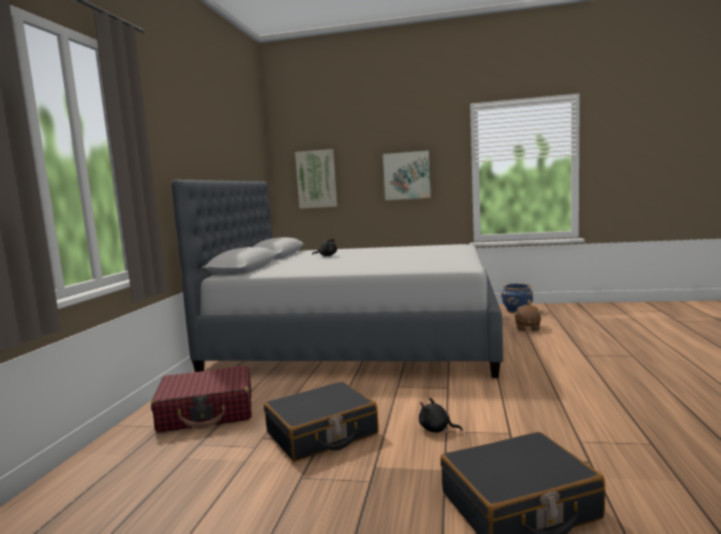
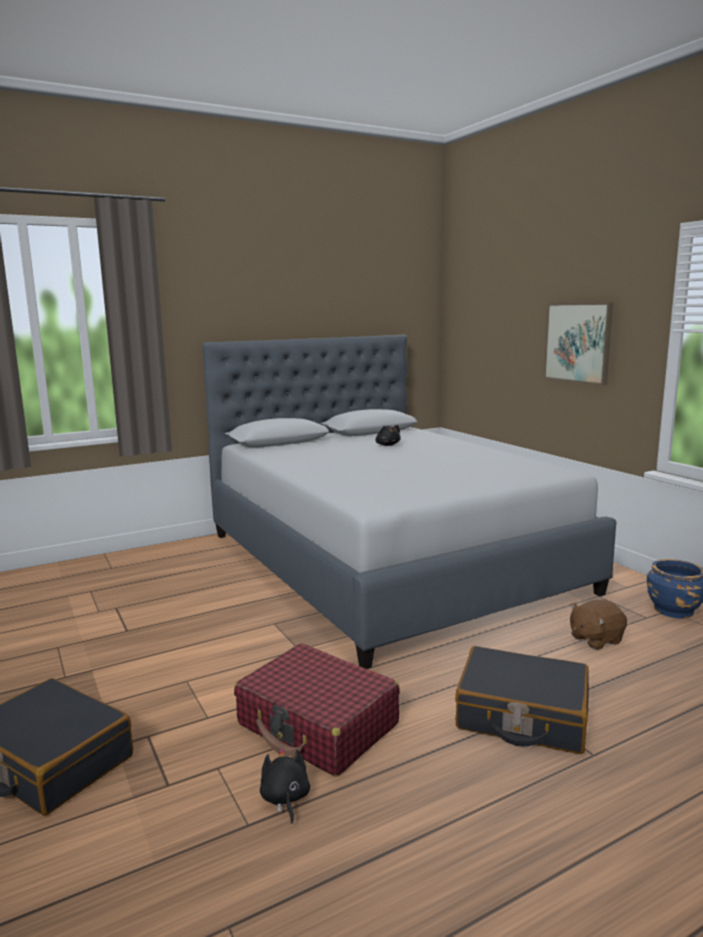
camera: 50 degrees right, 5 degrees up
red suitcase [151,366,252,432] -> red suitcase moved to [234,643,400,776]
black suitcase [264,381,379,461] -> black suitcase moved to [455,646,589,754]
picture [295,149,337,209] -> none
black plush toy [419,398,463,433] -> black plush toy moved to [260,748,310,824]

